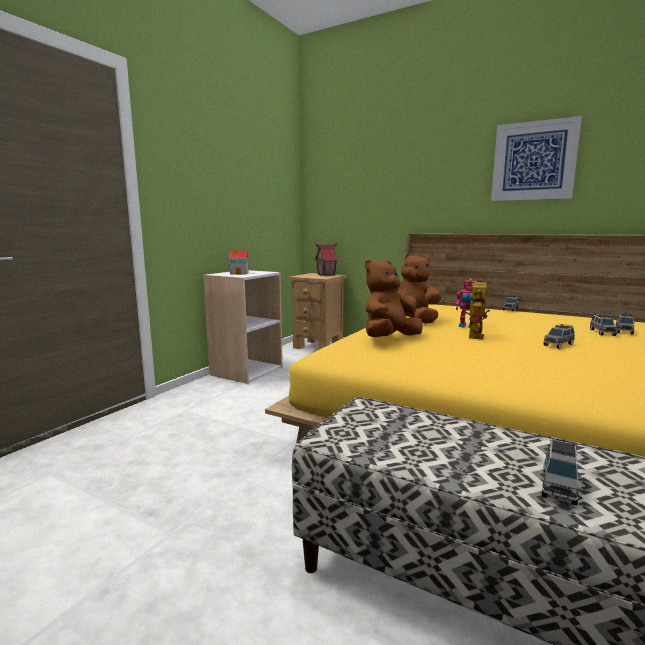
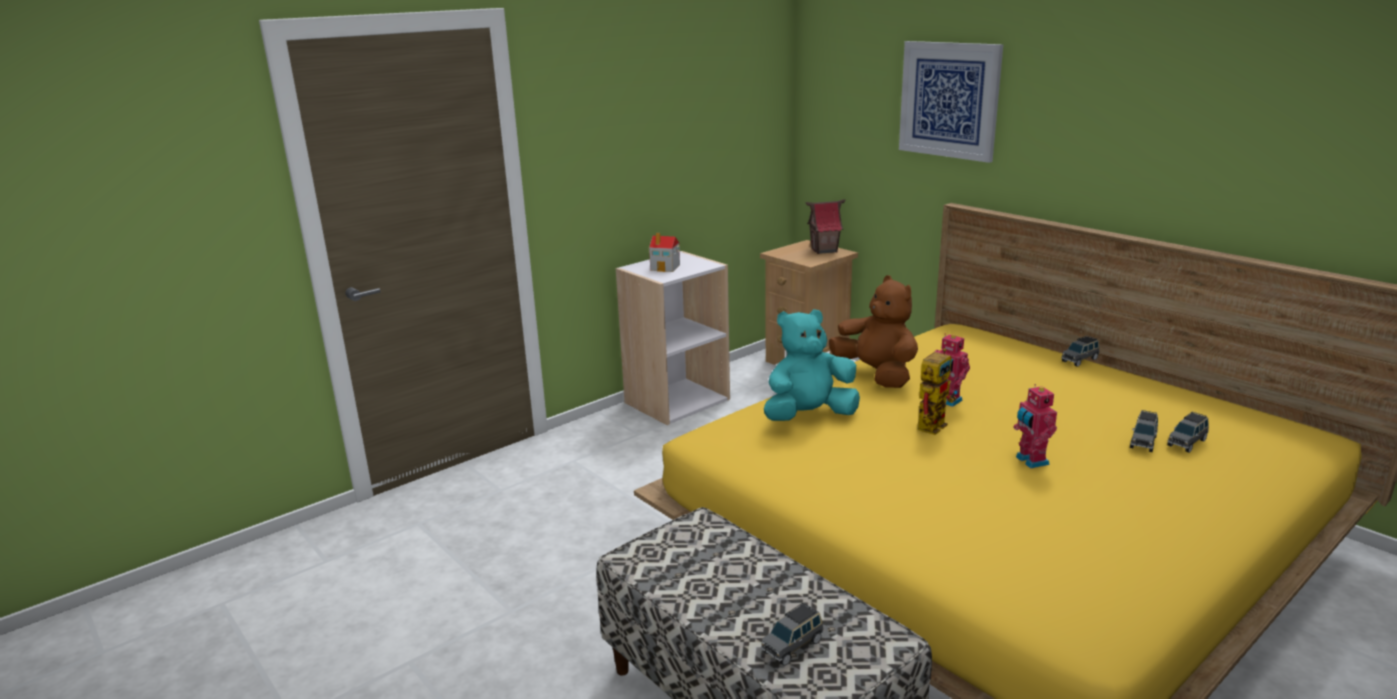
camera: 20 degrees right, 10 degrees up
brown plush toy [365,260,423,337] -> turquoise plush toy [764,309,860,421]
picture [491,116,582,201] -> picture moved to [899,41,1003,163]
grey toy car [544,324,575,349] -> toy robot [1014,384,1057,468]

